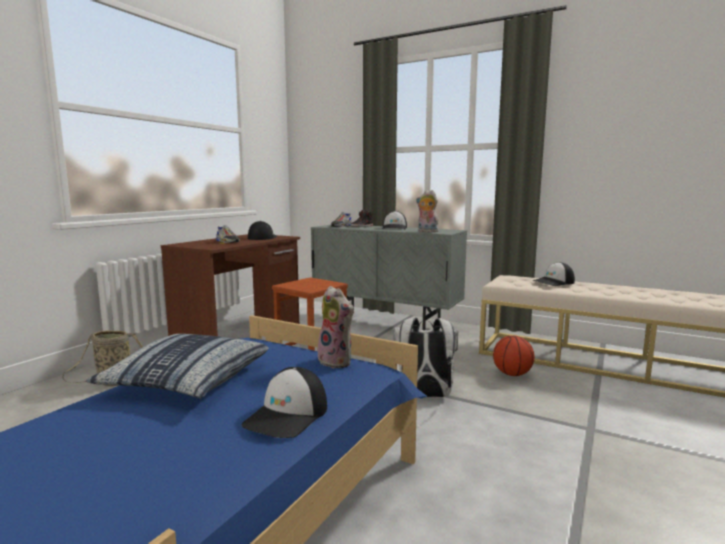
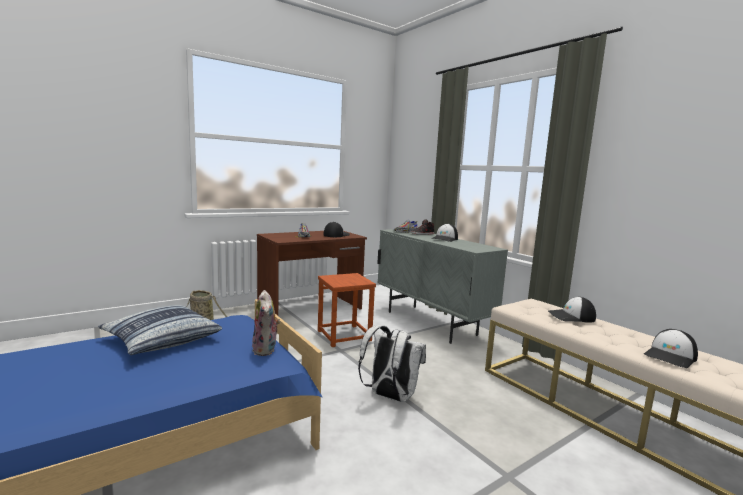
camera: 25 degrees right, 0 degrees up
cap [242,367,327,438] -> cap moved to [644,329,698,368]
plush toy [416,190,440,232] -> none
basketball [493,335,534,376] -> none

